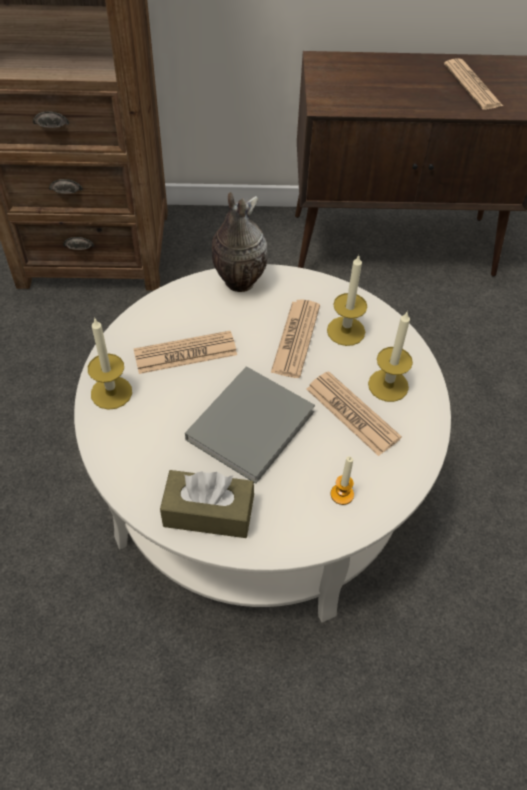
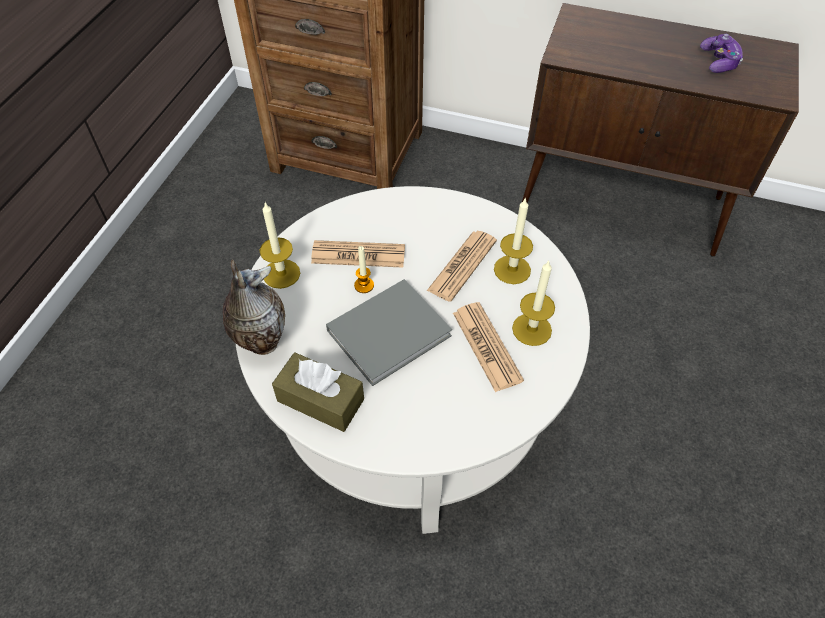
camera: 20 degrees right, 0 degrees up
vase [212,192,268,292] -> vase moved to [223,259,285,355]
candle [331,456,354,505] -> candle moved to [354,246,374,293]
newspaper [444,58,503,110] -> game controller [700,34,743,73]

